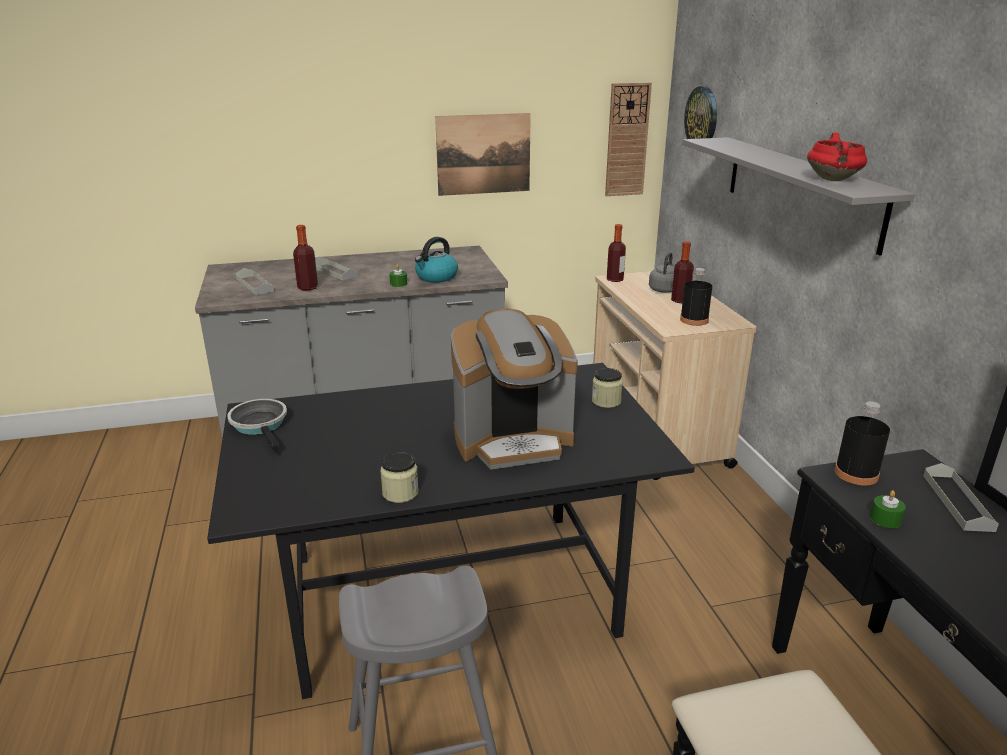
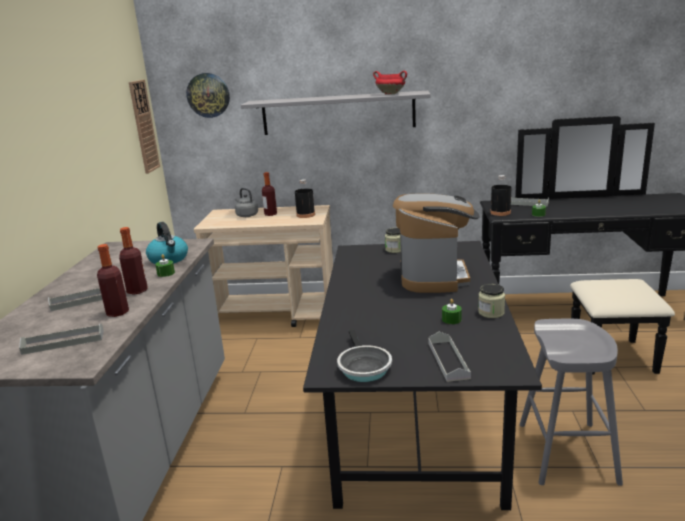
camera: 70 degrees left, 5 degrees down
frying pan [227,399,287,454] -> frying pan turned 90 degrees counterclockwise [337,328,392,382]
picture [435,113,531,196] -> none
bottle [607,224,626,282] -> bottle moved to [119,227,148,295]
none -> grey tray [428,332,471,382]
none -> green candle [442,299,462,324]

